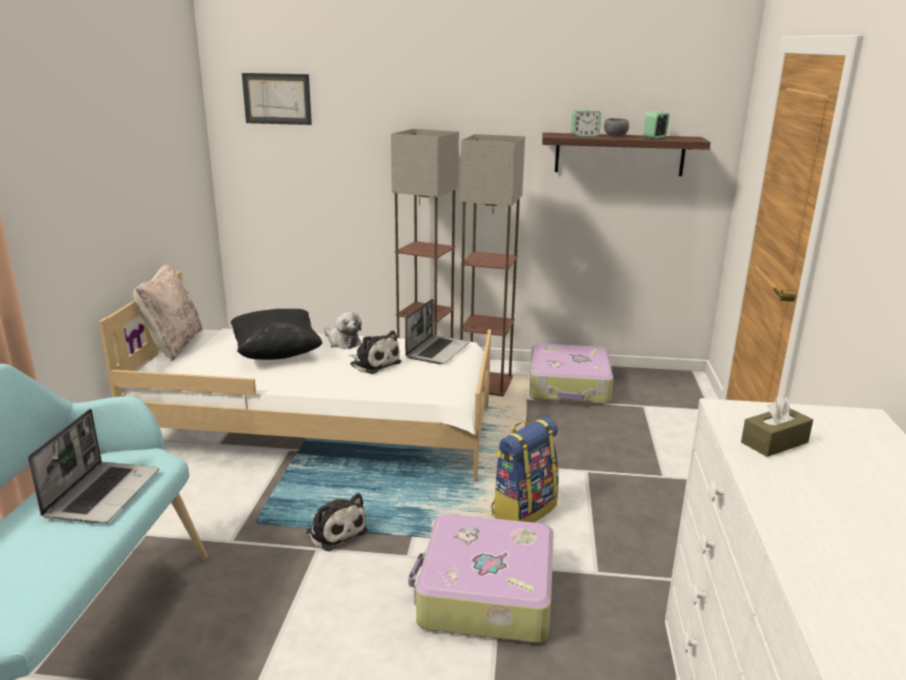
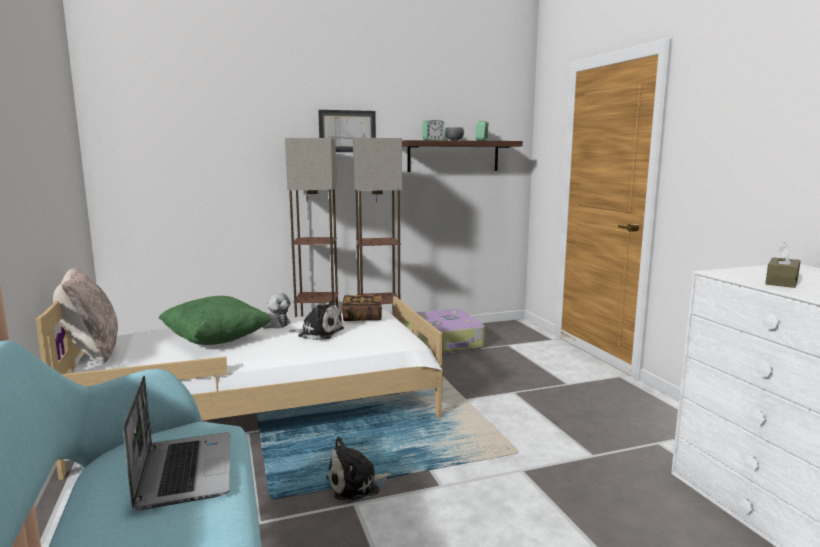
camera: 25 degrees left, 10 degrees down
black pillow [231,309,322,360] -> green pillow [159,296,271,345]
picture [242,73,312,125] -> picture moved to [318,110,376,152]
plush toy [306,493,368,551] -> plush toy turned 135 degrees clockwise [326,436,391,502]
laptop [405,299,469,364] -> book [342,295,382,321]
suitcase [408,514,554,643] -> none
backpack [491,417,559,523] -> none

